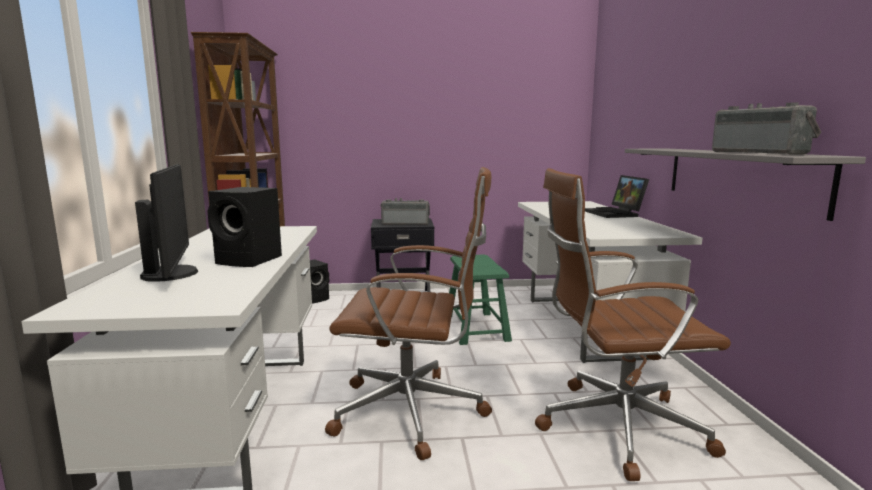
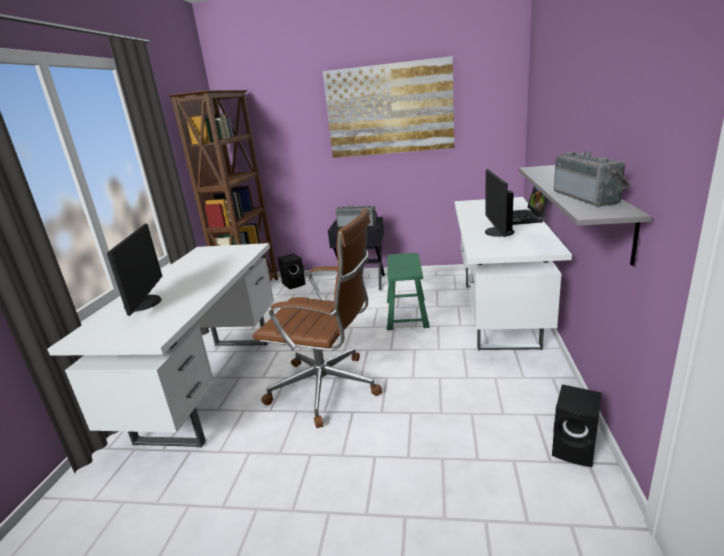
camera: 15 degrees right, 10 degrees up
black speaker [207,187,282,267] -> black speaker moved to [552,384,602,467]
brown office chair [535,168,731,481] -> none
none -> picture [323,56,454,158]
none -> monitor [485,169,514,237]

